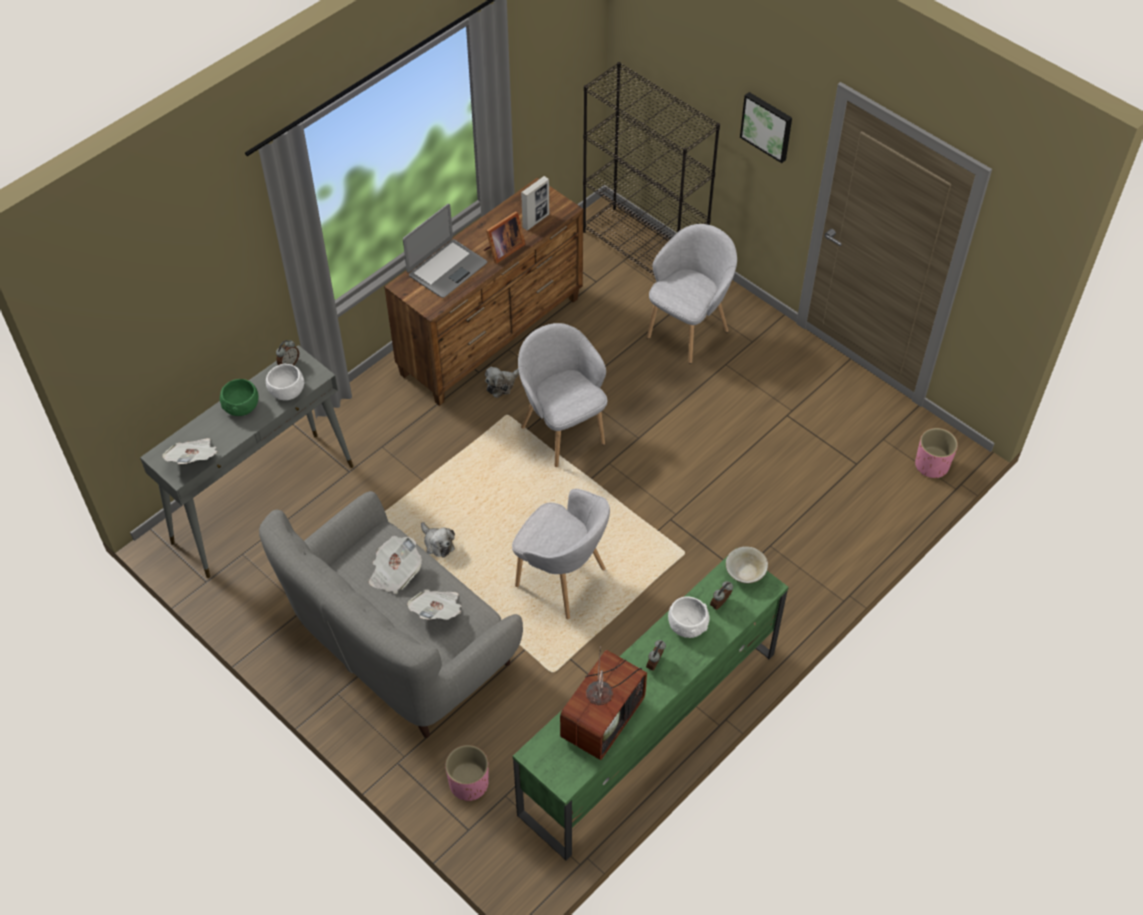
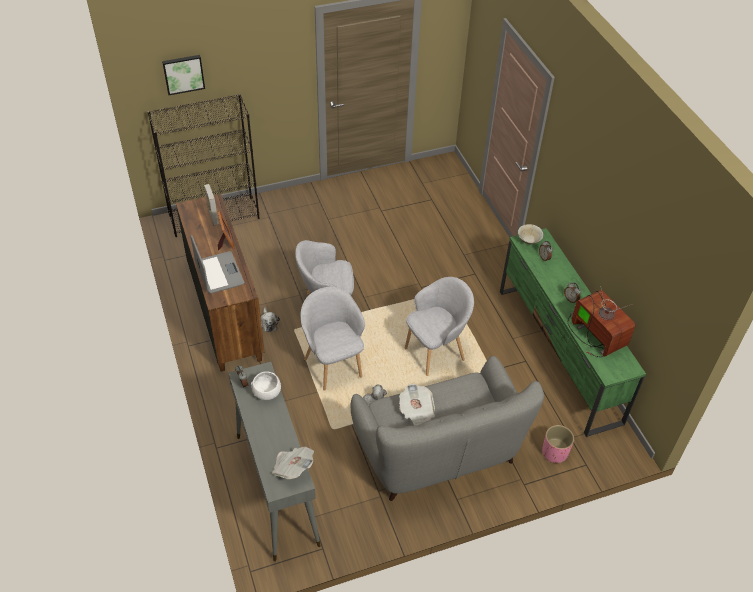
camera: 65 degrees left, 5 degrees down
green bowl [220,379,258,416] -> none
newspaper [407,590,462,620] -> none
grey armchair [647,224,737,364] -> grey armchair moved to [301,287,365,391]
white bowl [668,596,710,638] -> none
picture [740,92,792,163] -> picture moved to [162,55,205,95]
pink planter [915,428,958,478] -> none

